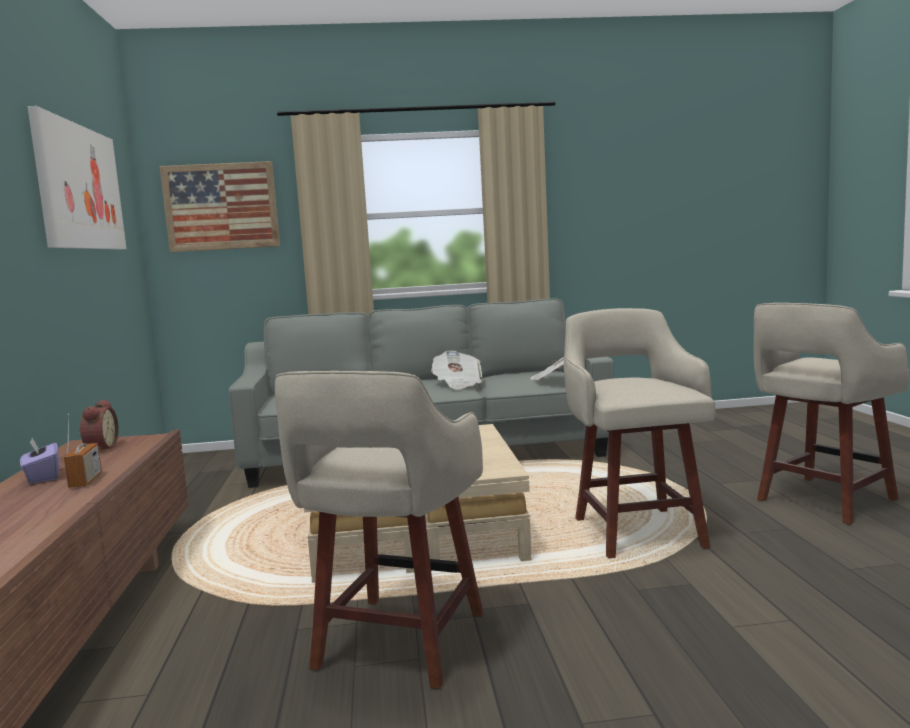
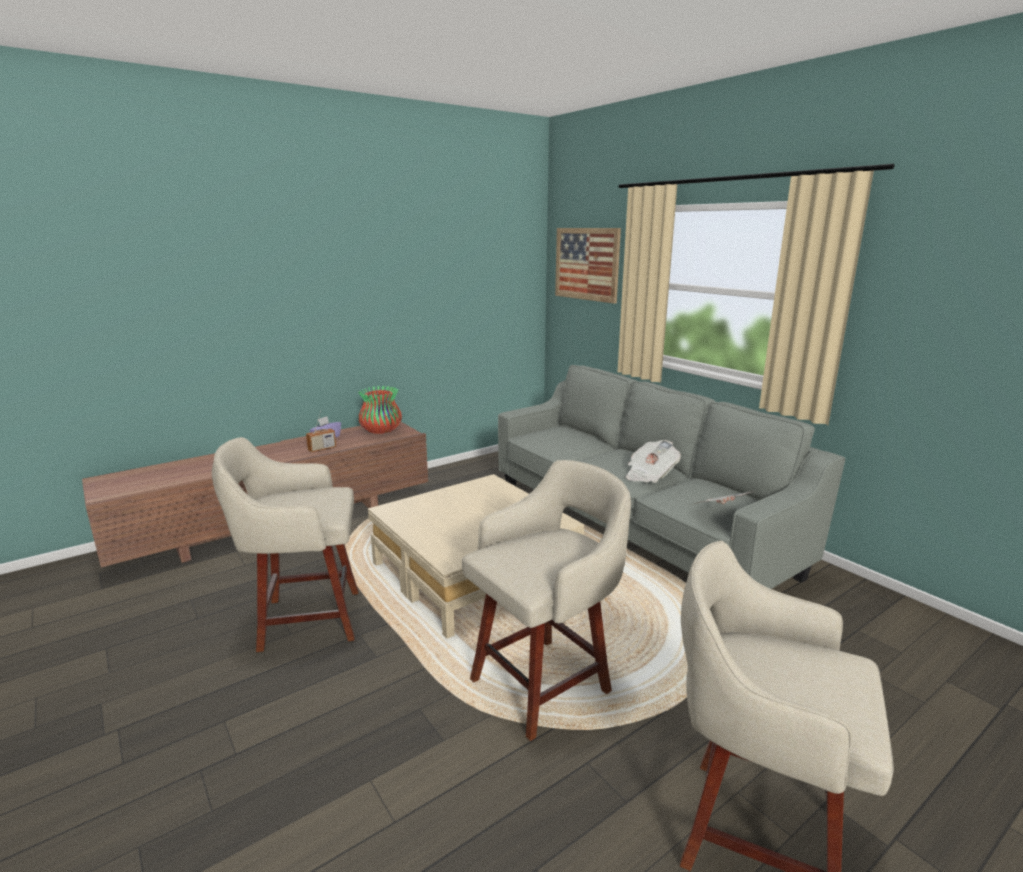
camera: 60 degrees right, 10 degrees up
picture [27,106,126,250] -> none
alarm clock [79,399,119,452] -> vase [358,386,402,434]

